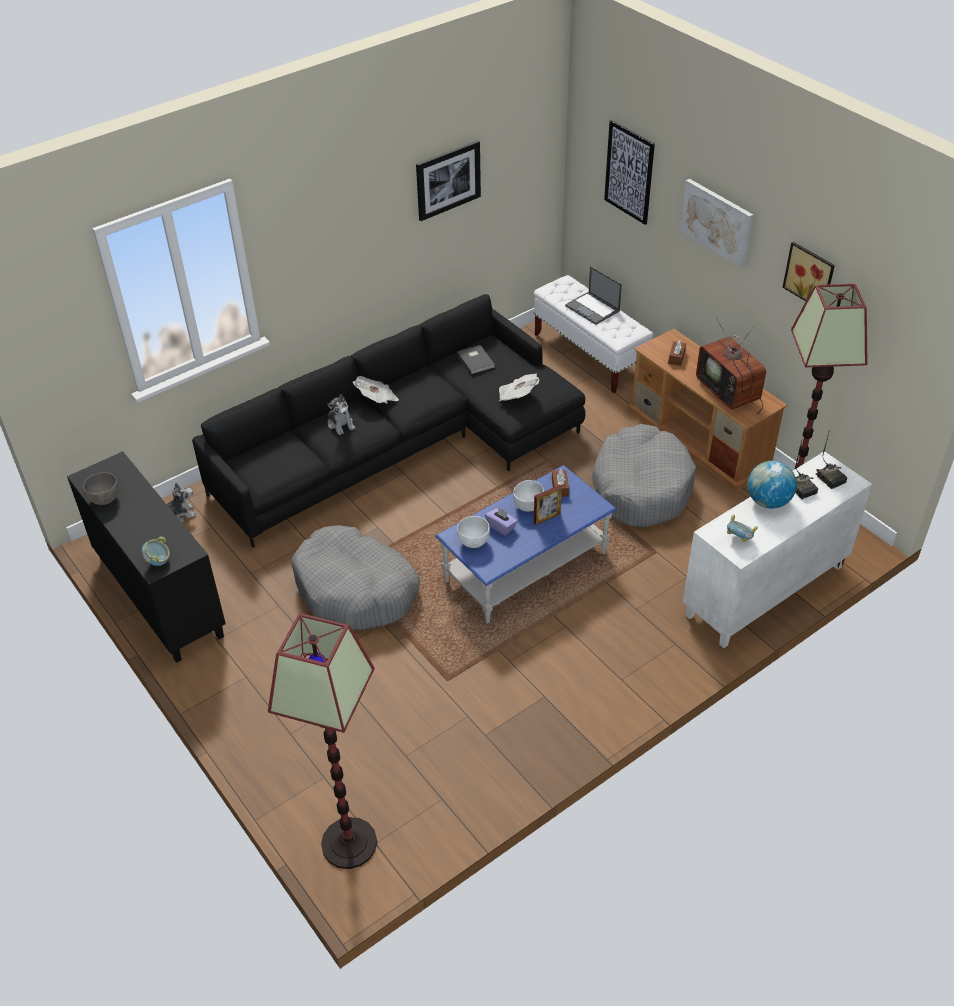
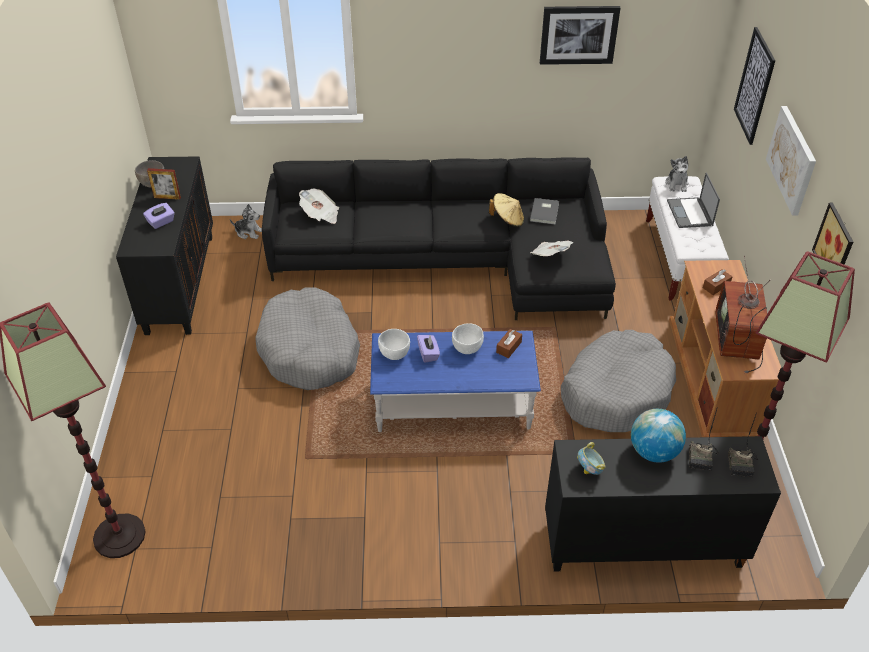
camera: 35 degrees right, 0 degrees up
bowl [142,537,170,566] -> none
plush toy [327,394,355,435] -> plush toy moved to [665,156,689,192]
newspaper [353,376,399,403] -> newspaper moved to [299,189,339,224]
picture frame [534,485,562,525] -> picture frame moved to [147,168,181,200]
white cabinet [683,451,872,648] -> black cabinet [545,436,781,571]
none -> purple tissue box [143,203,175,229]
none -> beige hat [489,193,524,227]

